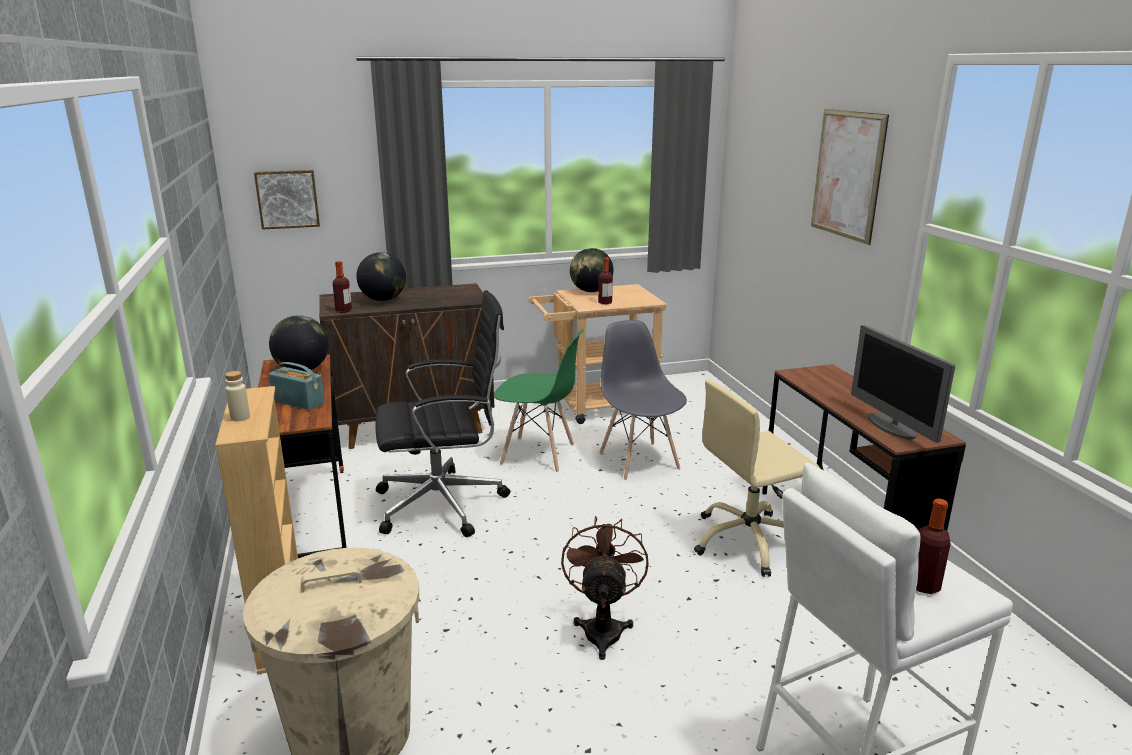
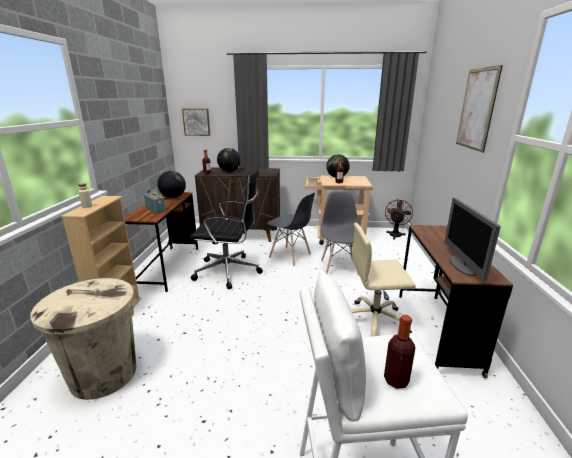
camera: 20 degrees right, 0 degrees up
green chair [494,329,583,472] -> grey chair [267,193,315,266]
brown fan [561,516,649,660] -> brown fan moved to [385,200,413,240]

